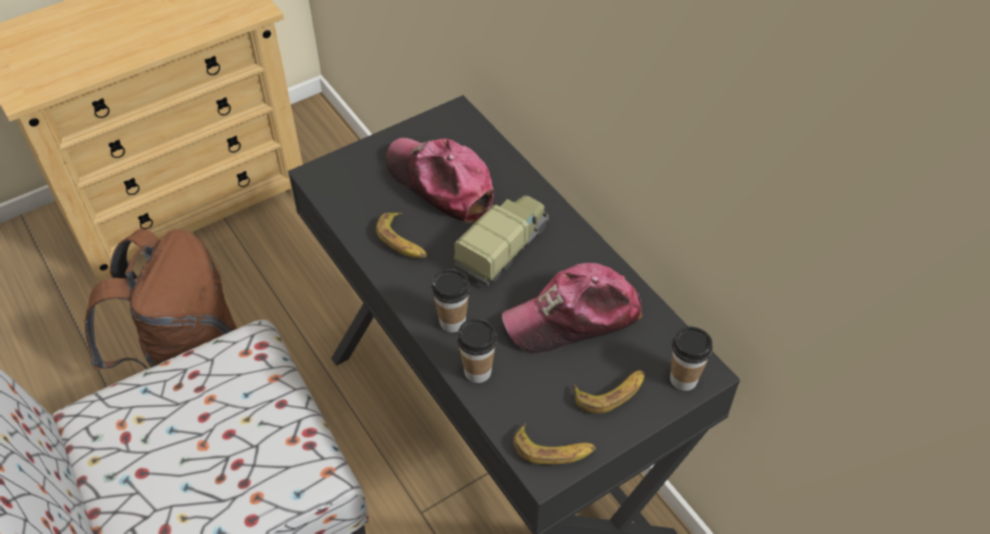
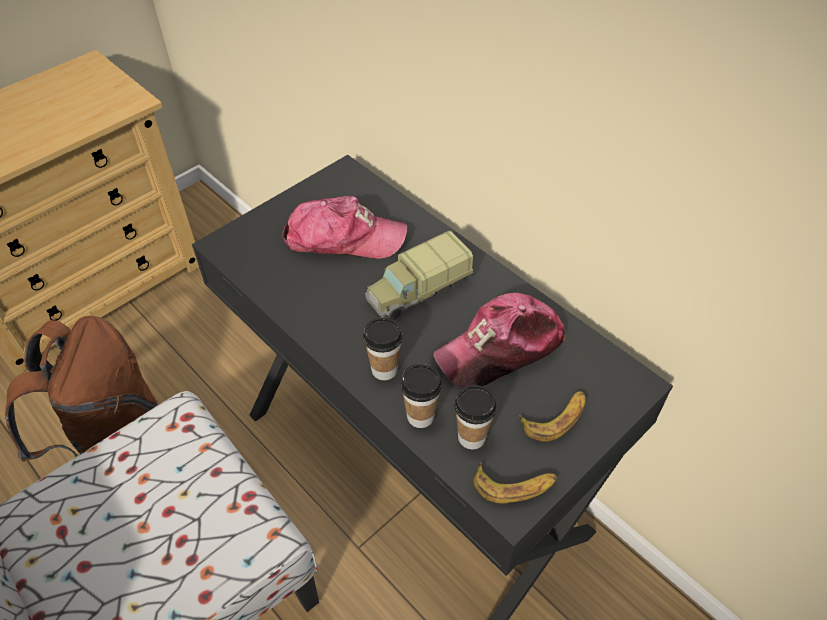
camera: 10 degrees left, 0 degrees up
banana [376,212,427,258] -> none
cap [386,138,494,223] -> cap turned 150 degrees clockwise [282,196,407,259]
toy truck [454,195,549,287] -> toy truck turned 150 degrees counterclockwise [365,231,474,320]
cup [670,327,713,391] -> cup moved to [455,385,497,449]

